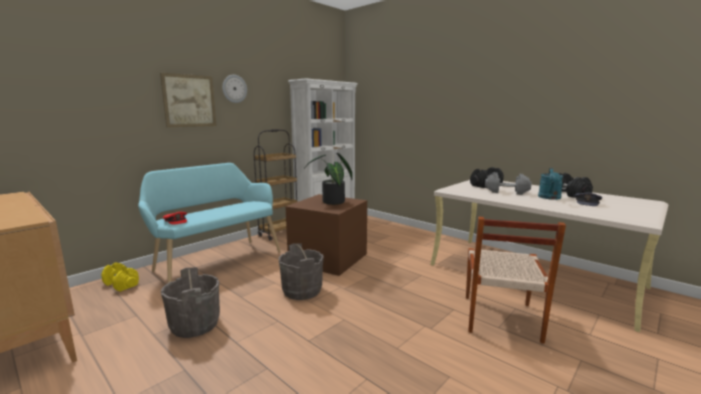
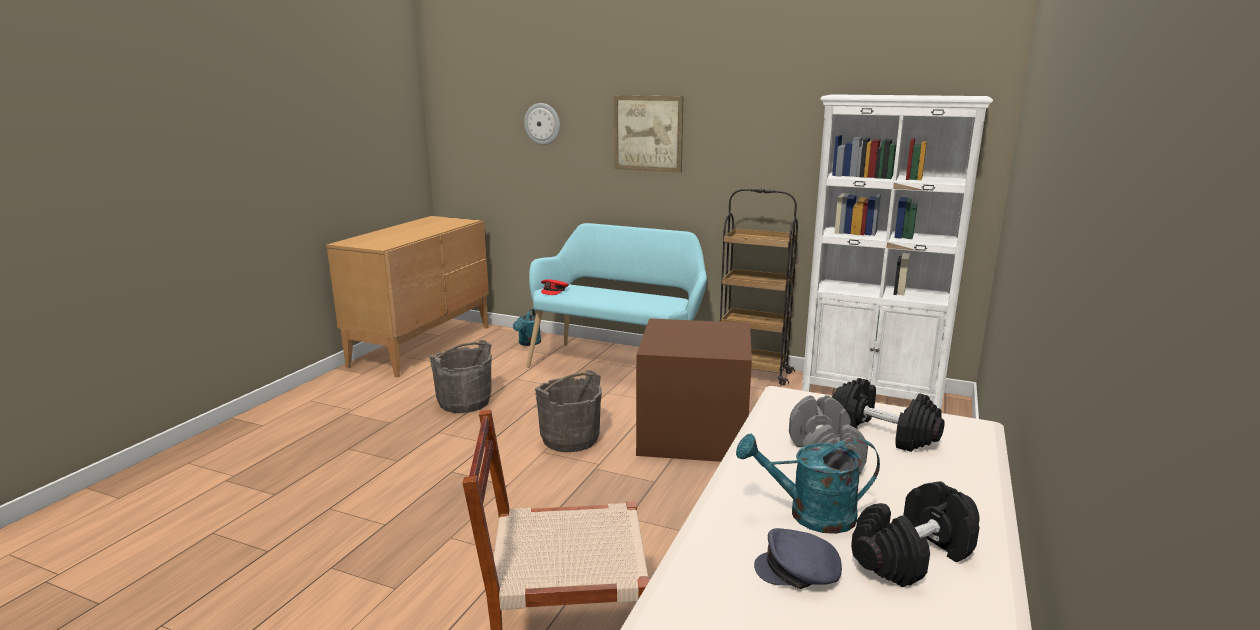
camera: 70 degrees right, 5 degrees up
yellow dumbbell [101,262,139,292] -> turquoise watering can [513,309,541,346]
wall clock [222,75,247,103] -> wall clock moved to [524,103,560,145]
potted plant [304,153,352,205] -> none

